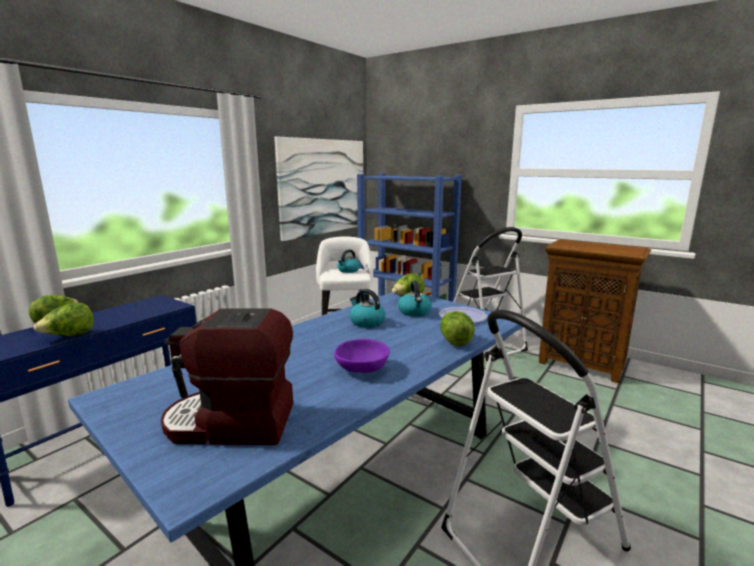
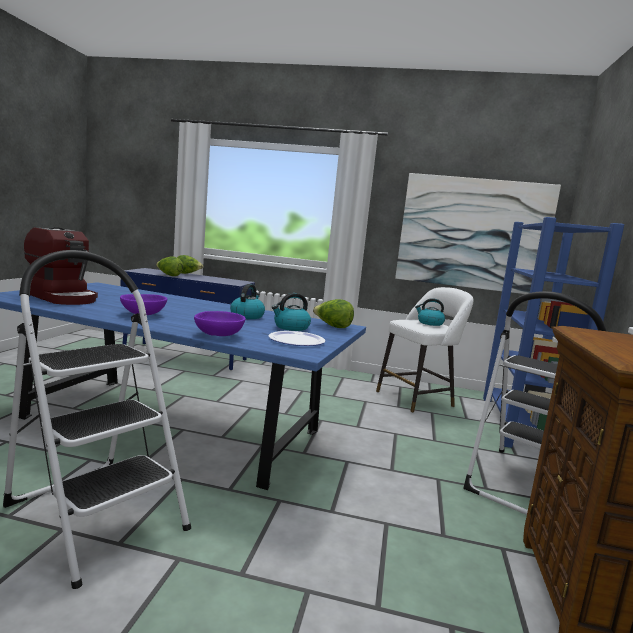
camera: 65 degrees right, 5 degrees down
coffee machine [161,308,293,445] -> coffee machine turned 150 degrees clockwise [24,227,98,305]
lettuce [440,311,475,346] -> purple bowl [194,311,246,336]

